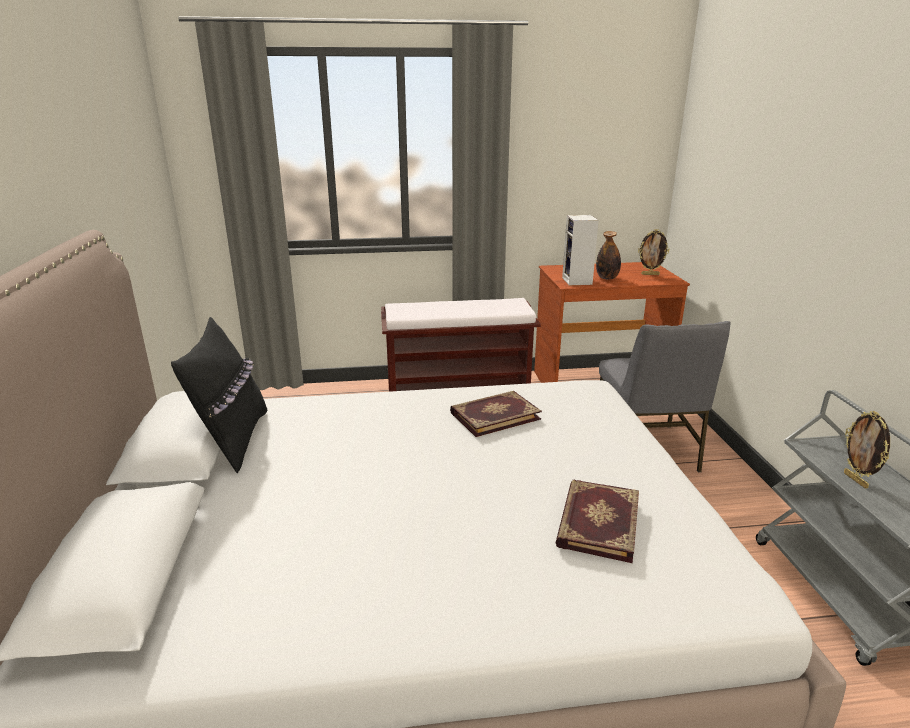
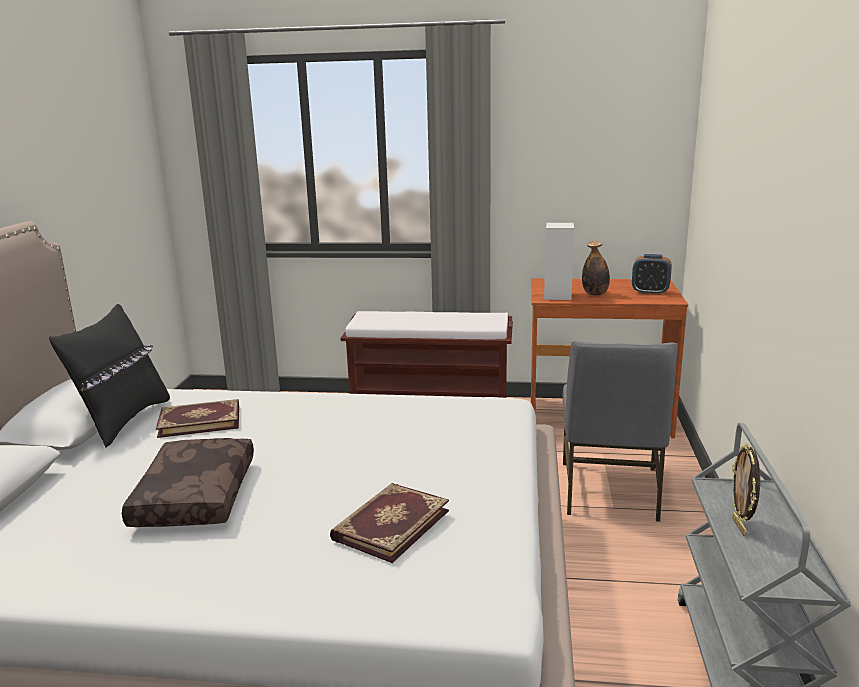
camera: 15 degrees right, 5 degrees down
book [450,391,542,437] -> book moved to [156,399,239,438]
picture frame [638,229,669,275] -> alarm clock [632,254,672,295]
none -> brown pillow [122,438,254,527]

